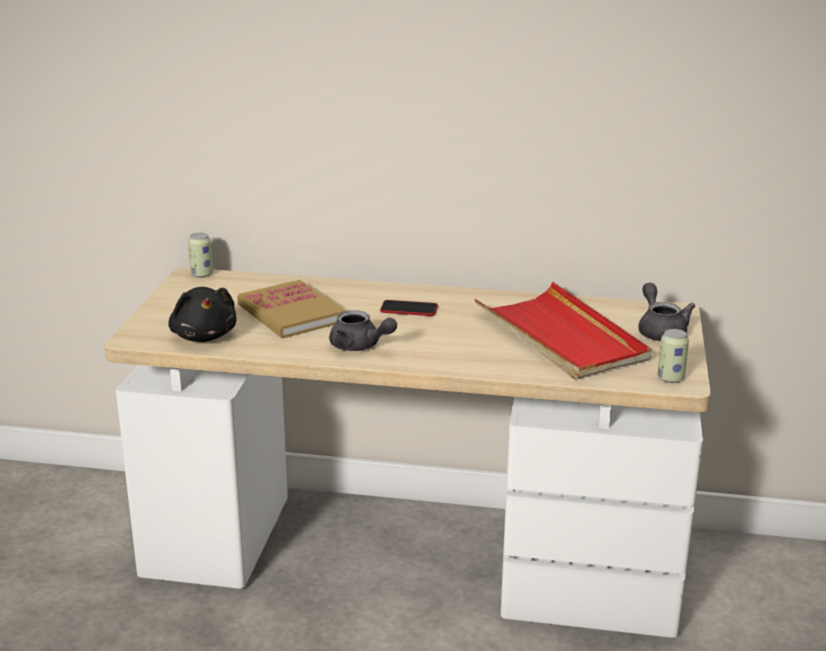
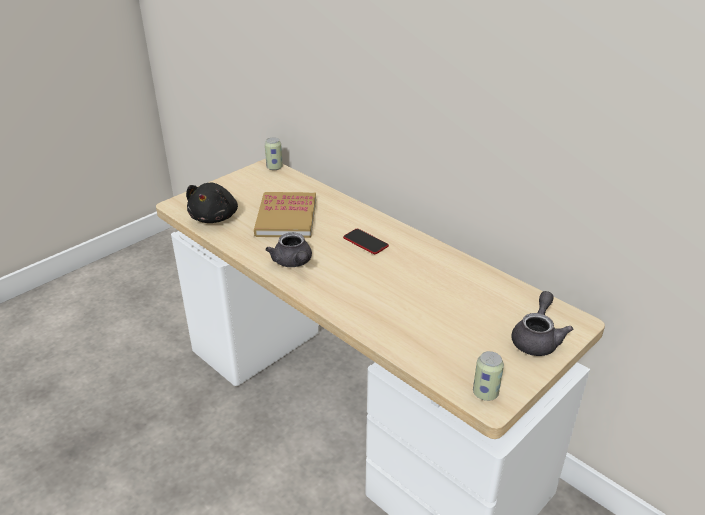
camera: 35 degrees right, 10 degrees up
red tray [475,282,652,380] -> none

